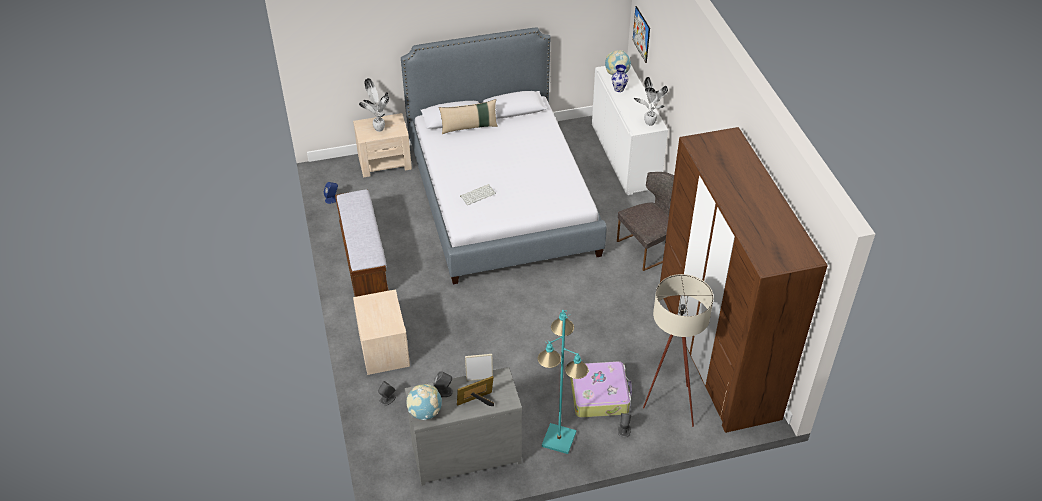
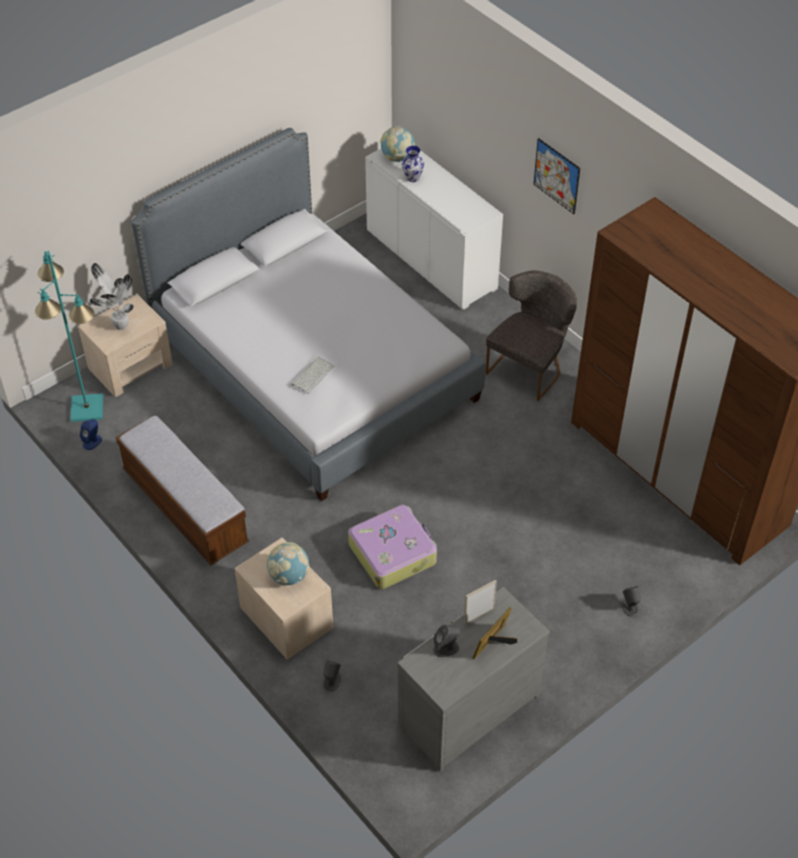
camera: 25 degrees left, 5 degrees up
globe [406,384,442,420] -> globe moved to [266,542,309,585]
beige pillow [439,99,498,134] -> none
turquoise floor lamp [538,310,588,454] -> turquoise floor lamp moved to [35,251,103,422]
suitcase [570,361,632,418] -> suitcase moved to [348,505,437,589]
picture [633,6,650,63] -> picture moved to [534,138,580,214]
potted plant [634,77,668,126] -> none
beige floor lamp [643,274,714,427] -> none

